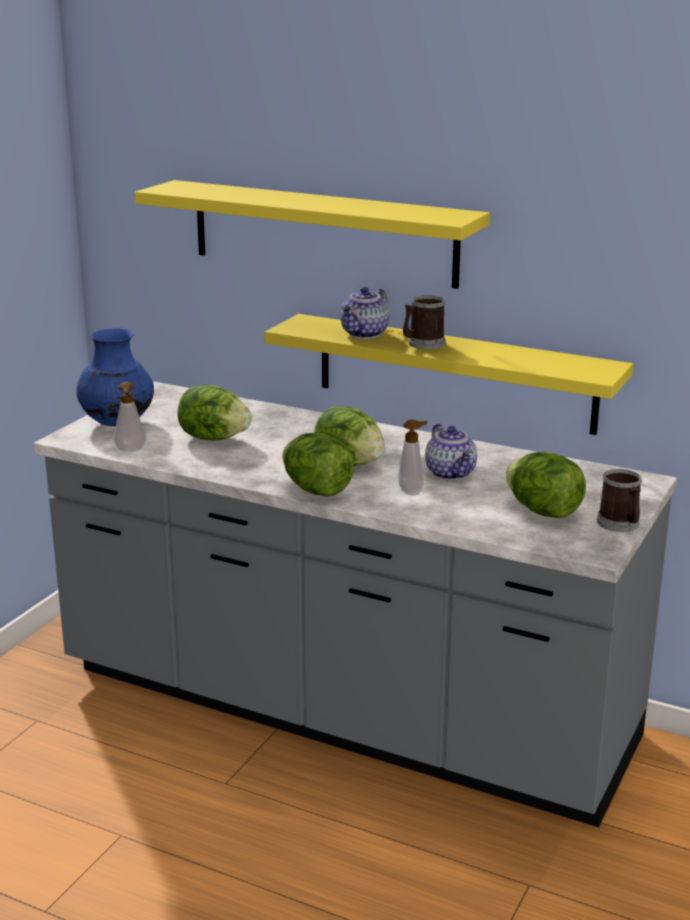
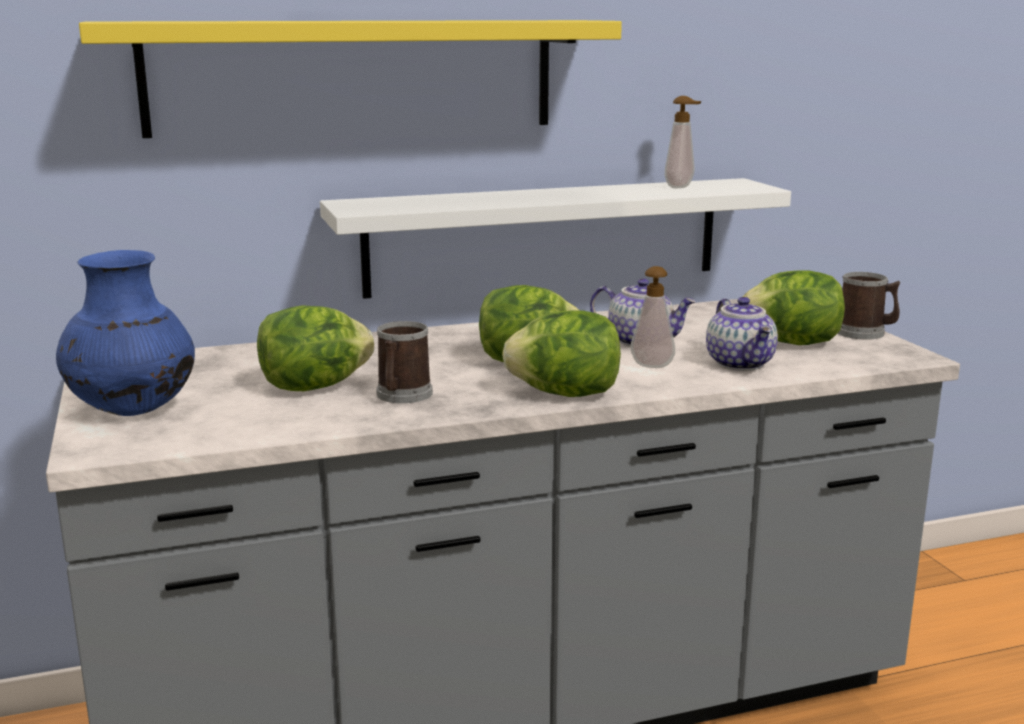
camera: 45 degrees left, 5 degrees down
soap dispenser [114,382,146,452] -> soap dispenser moved to [665,96,701,188]
yellow shelf [264,314,633,435] -> white shelf [320,178,791,299]
teapot [340,287,389,339] -> teapot moved to [706,297,778,371]
mug [403,295,446,349] -> mug moved to [376,321,433,403]

